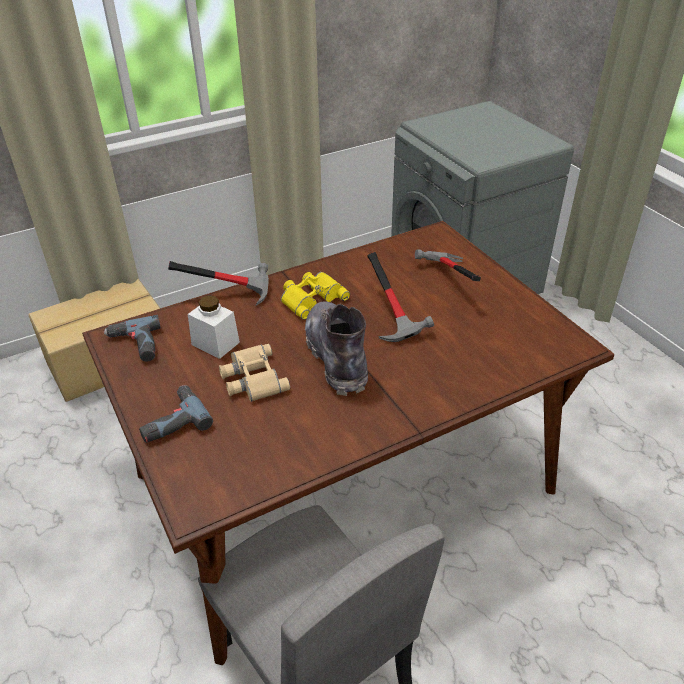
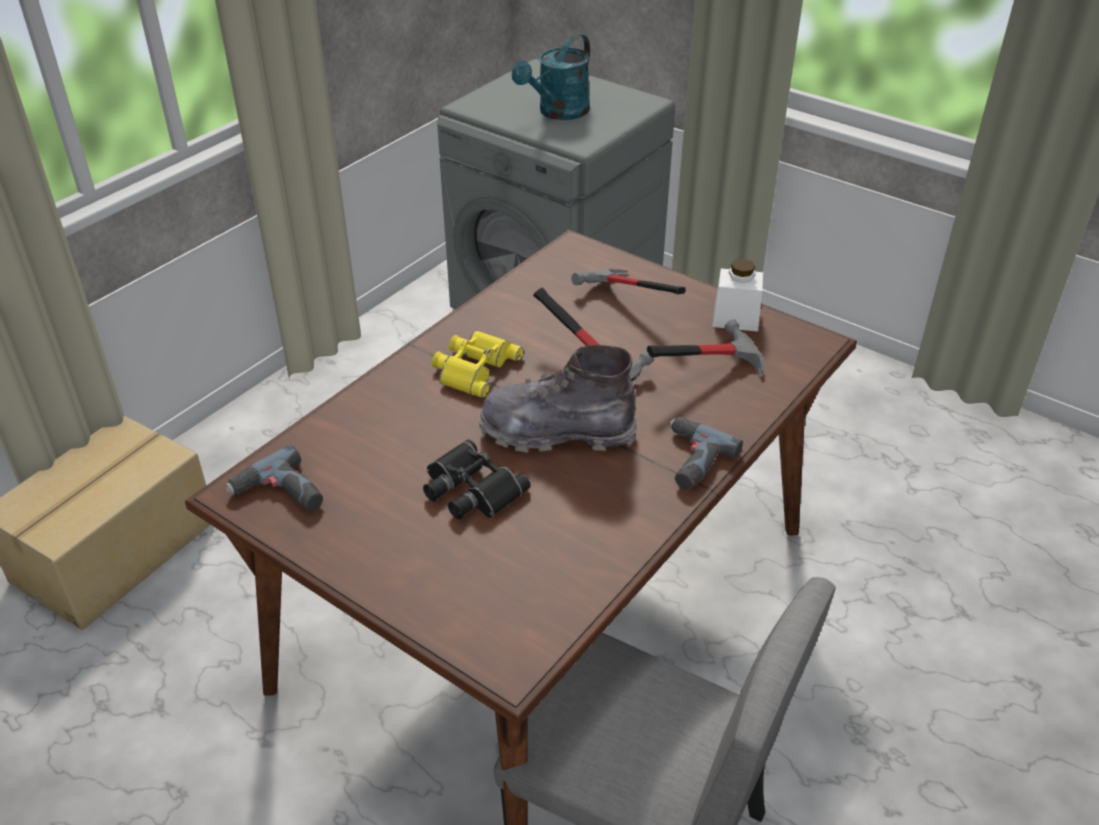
camera: 25 degrees left, 0 degrees up
power drill [139,385,213,443] -> power drill moved to [670,417,743,490]
hammer [168,261,269,306] -> hammer moved to [647,319,764,378]
white jar [188,295,240,359] -> white jar moved to [712,258,763,331]
beige binoculars [219,344,290,402] -> black binoculars [423,439,531,519]
grey boot [305,301,368,396] -> grey boot turned 45 degrees counterclockwise [479,345,637,453]
none -> turquoise watering can [512,33,590,120]

